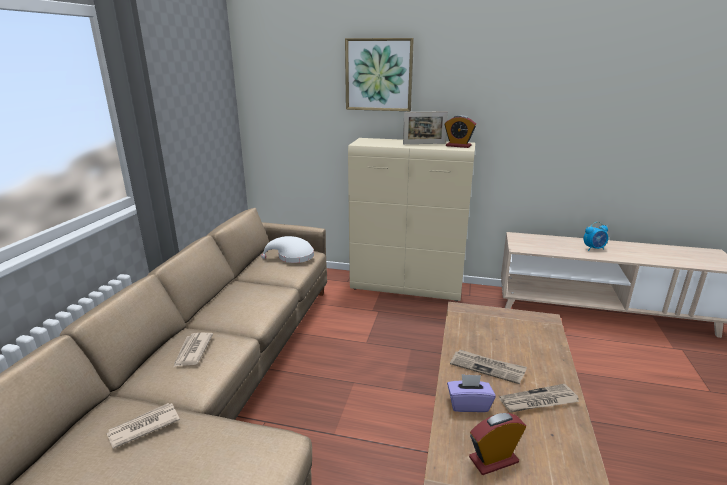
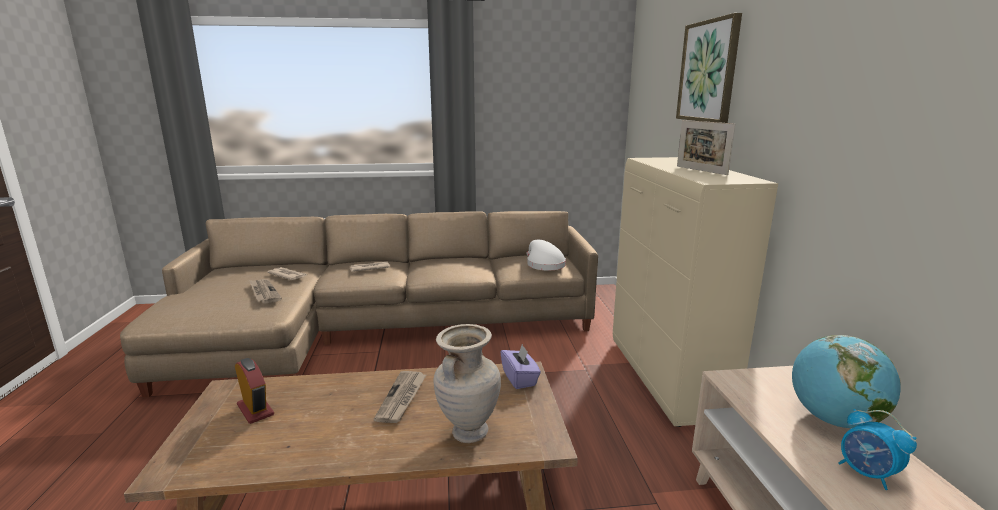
camera: 70 degrees right, 5 degrees down
alarm clock [444,115,476,148] -> none
purple tissue box [447,374,496,412] -> purple tissue box moved to [500,344,541,389]
newspaper [499,384,579,412] -> newspaper moved to [249,279,282,304]
none -> beige vase [434,324,501,443]
none -> globe [792,335,901,428]

